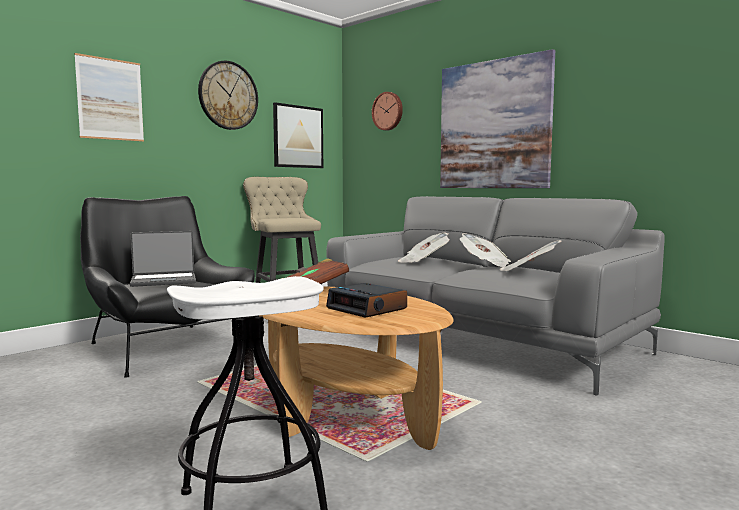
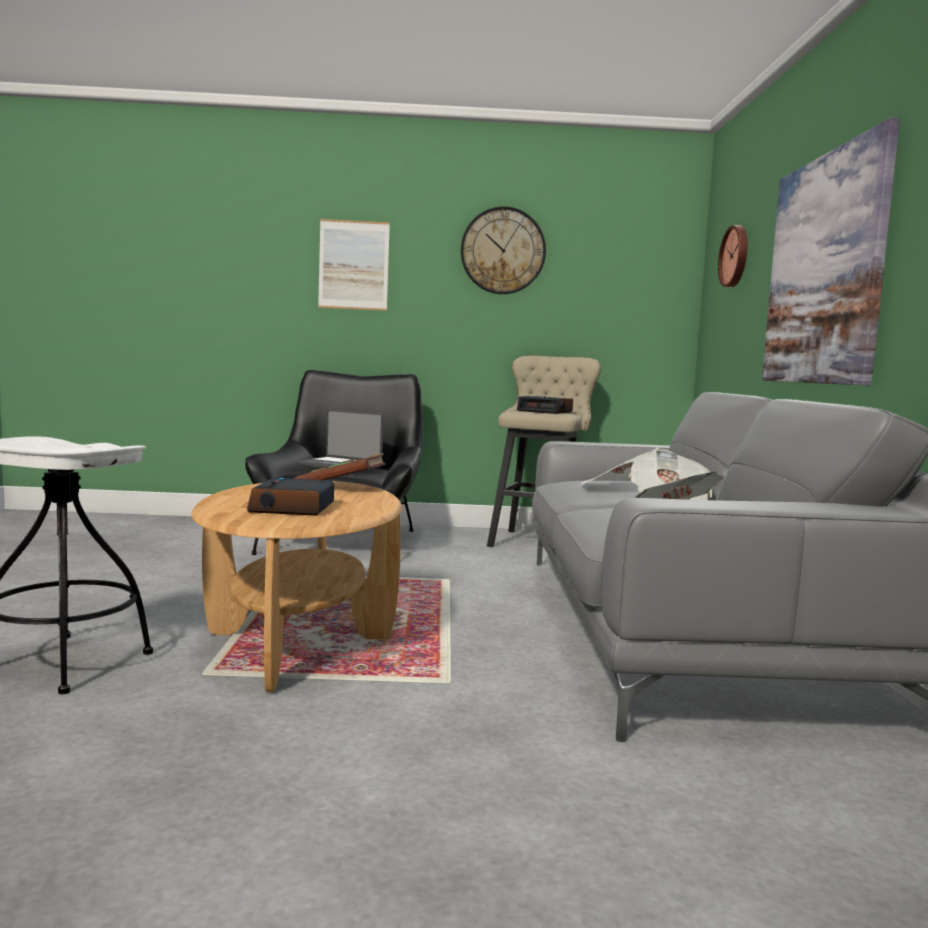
camera: 45 degrees right, 0 degrees up
picture [273,102,323,168] -> none
none -> alarm clock [517,396,573,414]

